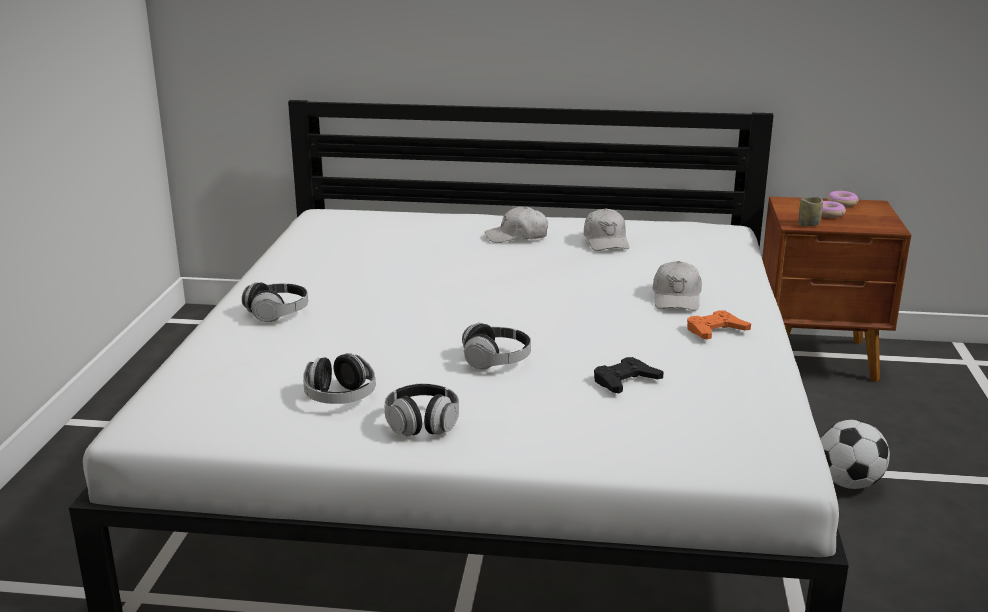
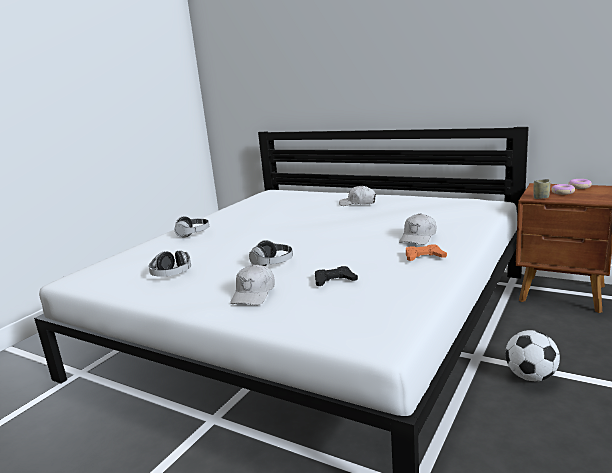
camera: 25 degrees right, 5 degrees down
headphones [384,384,459,436] -> none
white cap [583,208,629,251] -> white cap moved to [230,264,275,305]

